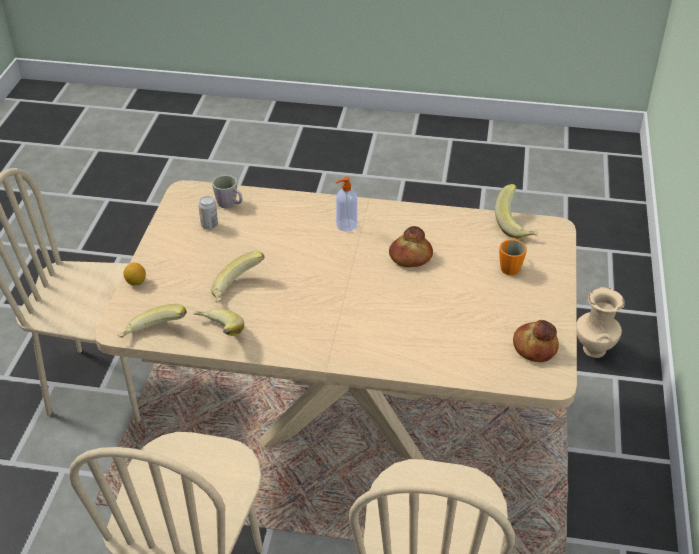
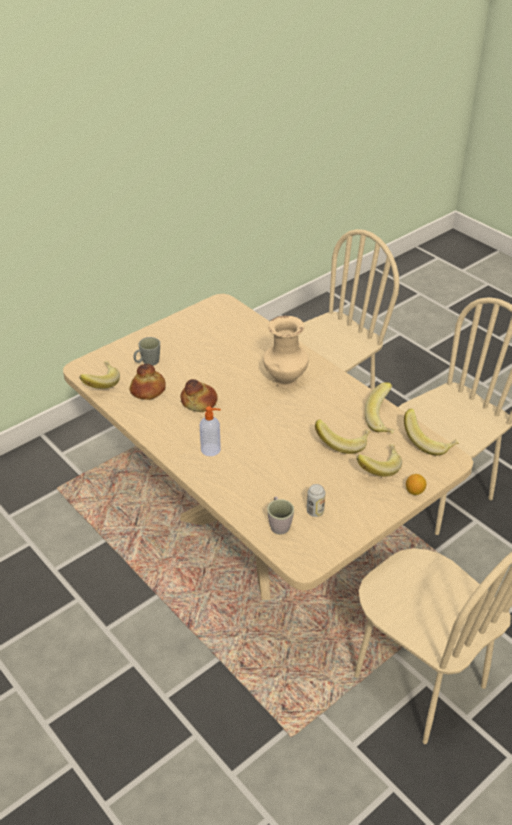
camera: 140 degrees left, 0 degrees up
orange mug [499,238,527,275] -> grey mug [134,337,160,366]
bread [513,320,559,362] -> bread moved to [130,364,166,400]
beige vase [577,287,625,358] -> beige vase moved to [263,316,309,388]
none -> banana [356,444,402,477]

